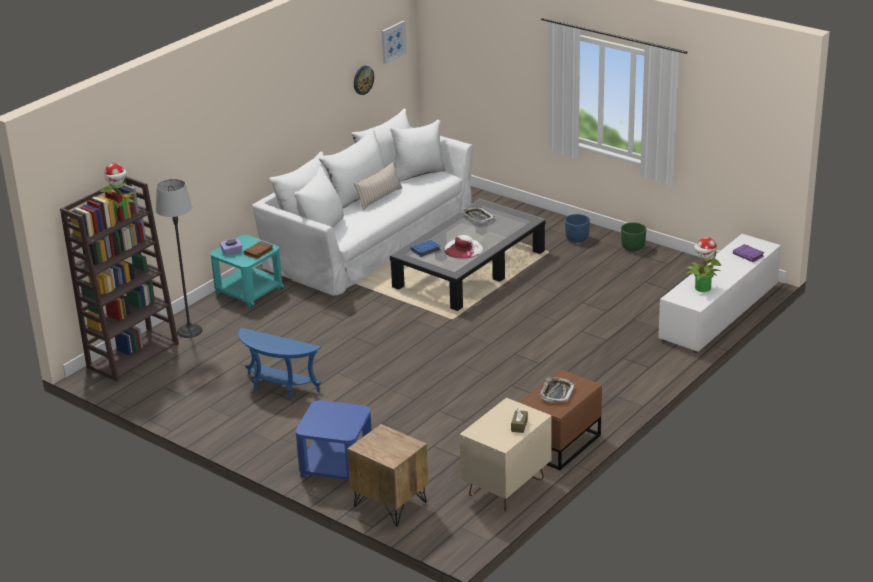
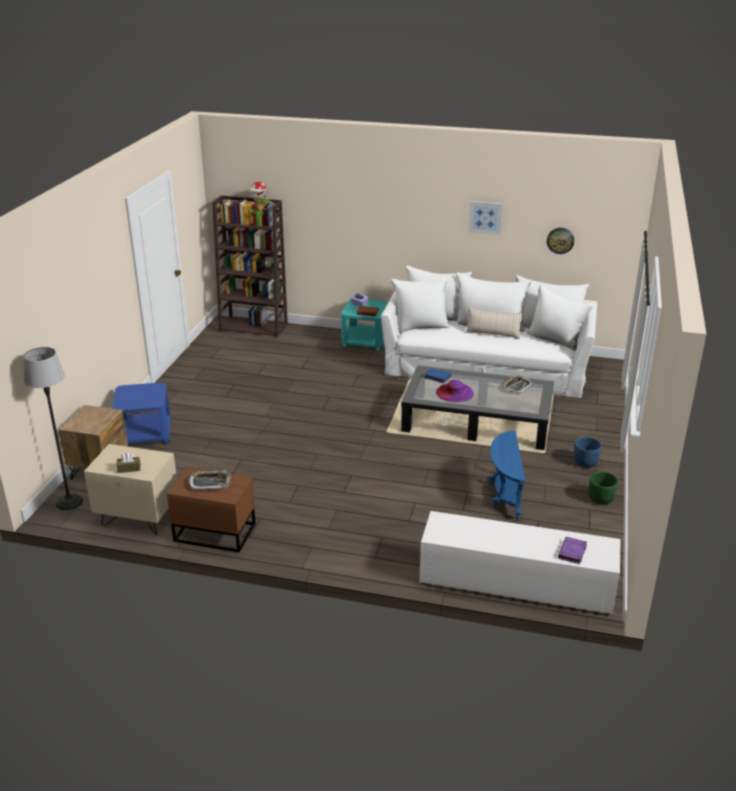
camera: 65 degrees right, 0 degrees up
floor lamp [155,179,202,338] -> floor lamp moved to [24,347,83,510]
blue side table [238,328,321,399] -> blue side table moved to [489,430,525,521]
picture [382,21,407,64] -> picture moved to [469,201,503,235]
white hat [444,235,483,259] -> purple hat [436,380,474,402]
potted plant [686,237,722,292] -> none

